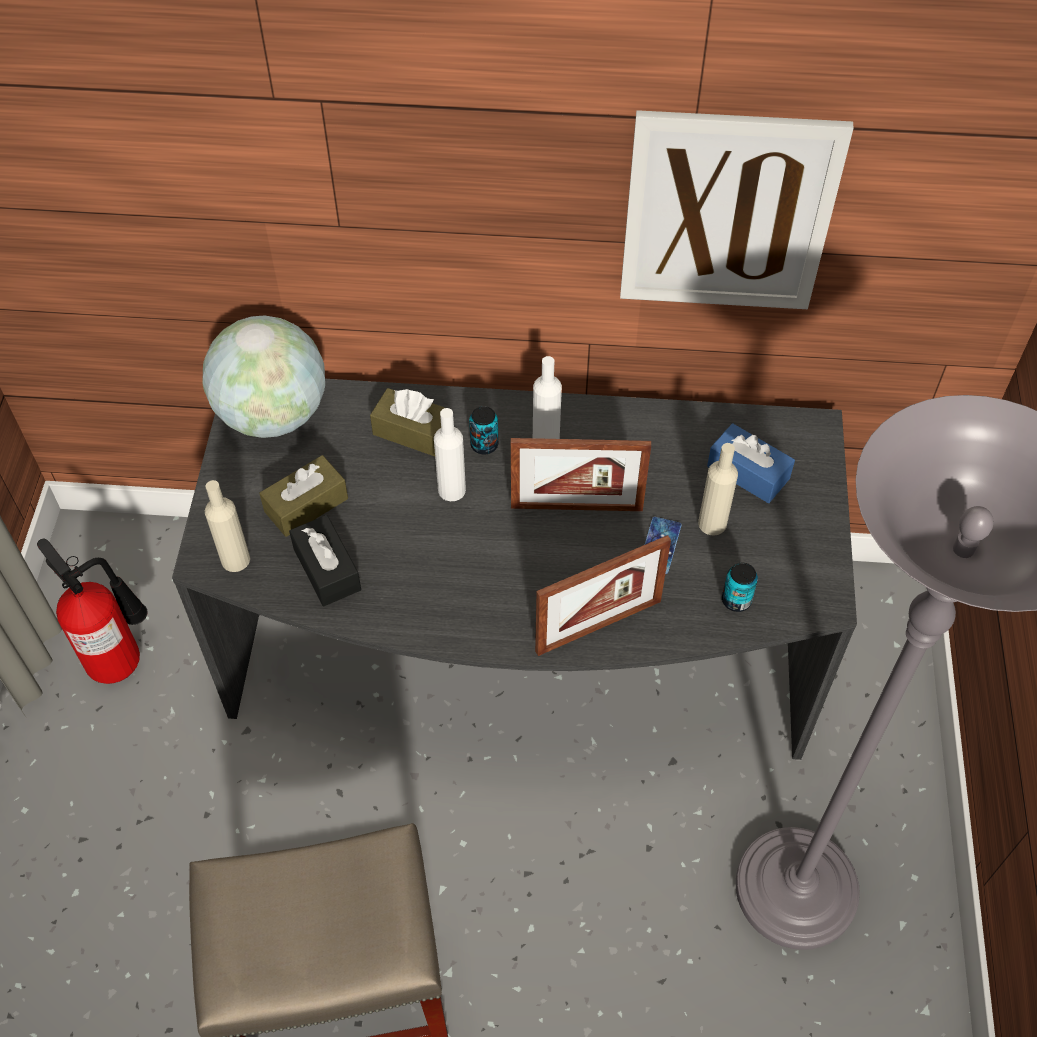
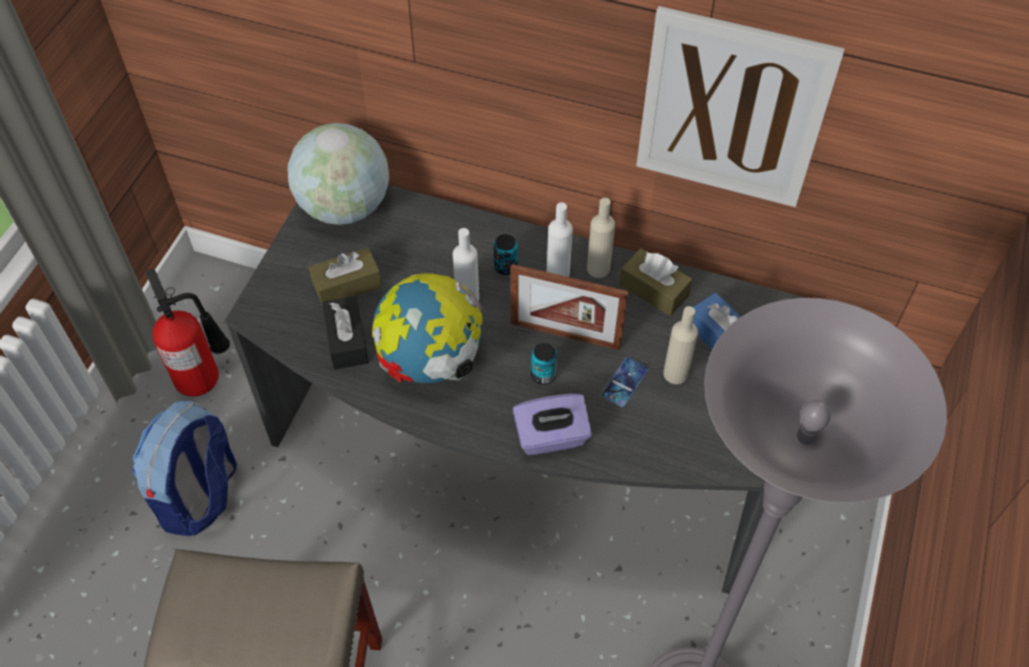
camera: 15 degrees right, 0 degrees up
beige bottle [205,480,250,572] -> beige bottle moved to [587,198,615,278]
brown tissue box [370,388,445,456] -> brown tissue box moved to [619,248,692,316]
picture frame [535,535,671,656] -> purple tissue box [513,394,592,455]
can [722,563,758,612] -> can moved to [531,343,557,385]
none -> backpack [132,400,237,536]
none -> globe [372,273,484,383]

